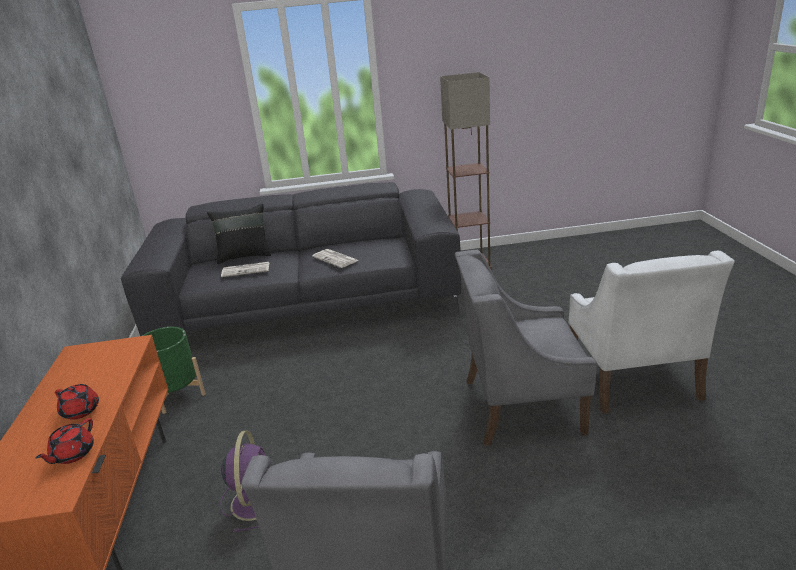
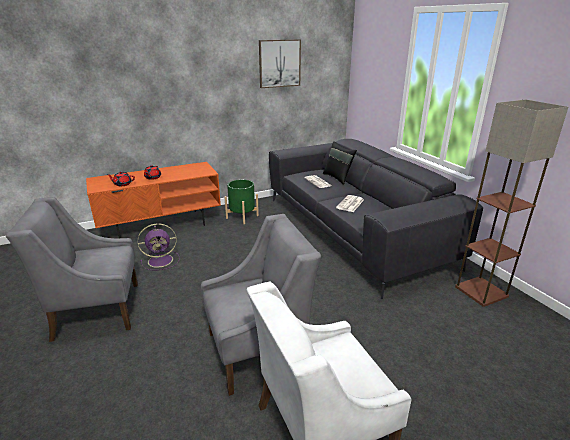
camera: 70 degrees right, 0 degrees up
grey armchair [455,250,597,446] -> grey armchair turned 90 degrees clockwise [201,214,321,396]
none -> picture [259,39,301,88]

